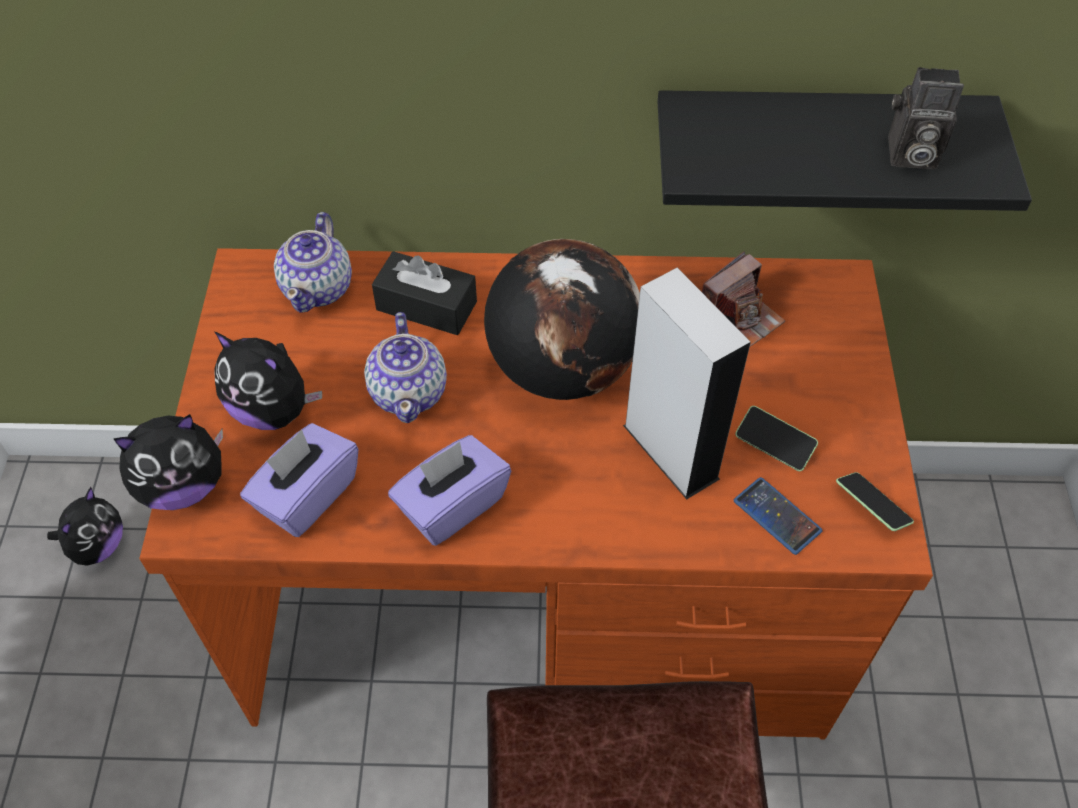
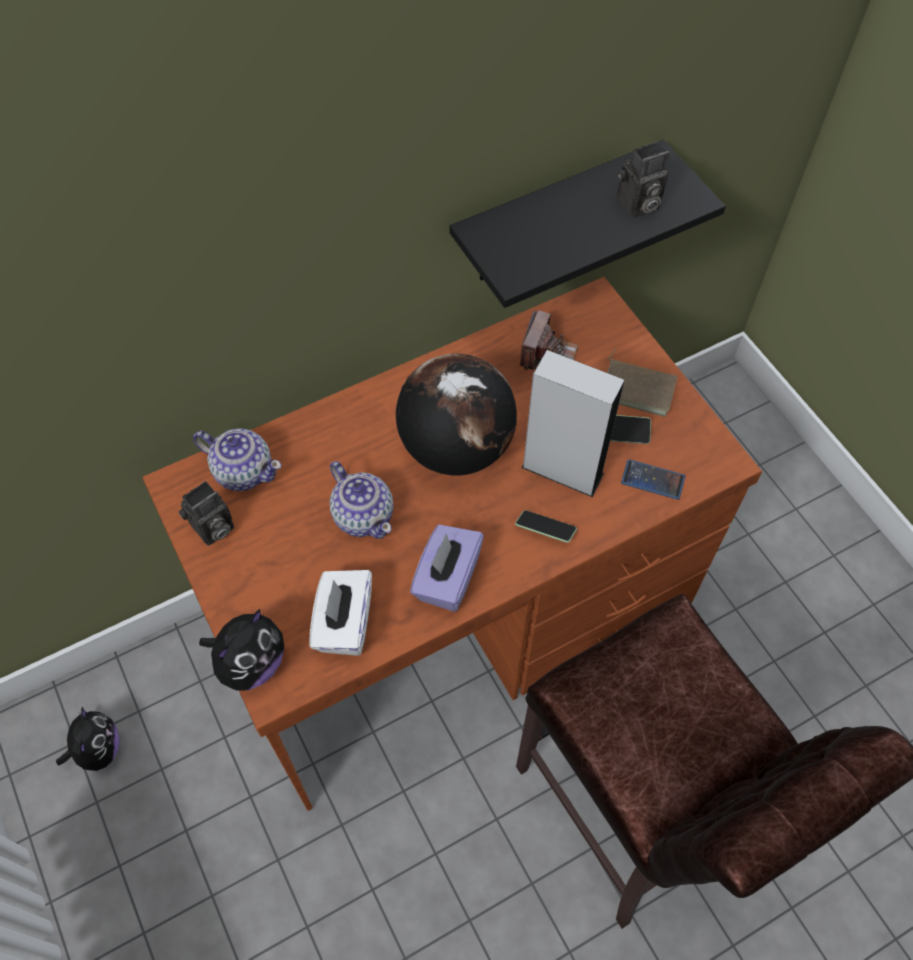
camera: 30 degrees left, 5 degrees up
plush toy [214,332,322,430] -> none
purple tissue box [240,423,359,537] -> white tissue box [310,570,372,656]
teapot [274,212,352,313] -> teapot turned 45 degrees counterclockwise [193,429,282,491]
black tissue box [372,251,477,335] -> none
phone [836,472,914,531] -> phone moved to [515,510,577,543]
none -> camera [178,481,234,546]
none -> brown book [607,348,678,417]

